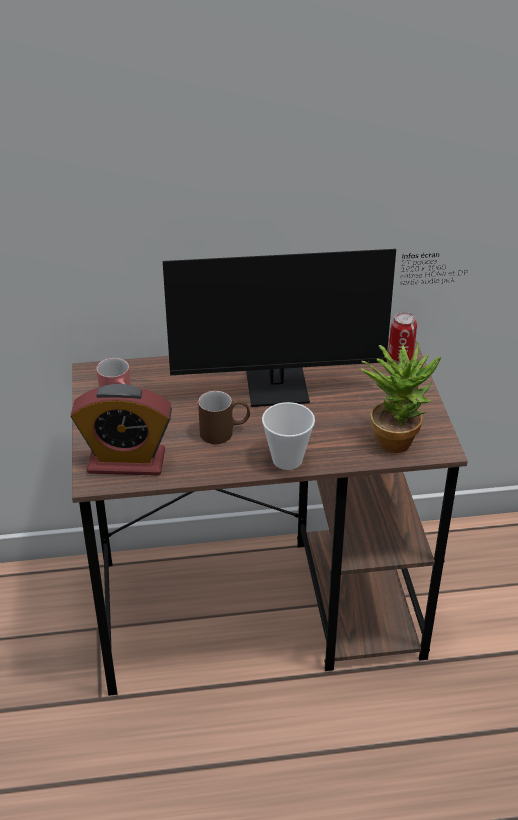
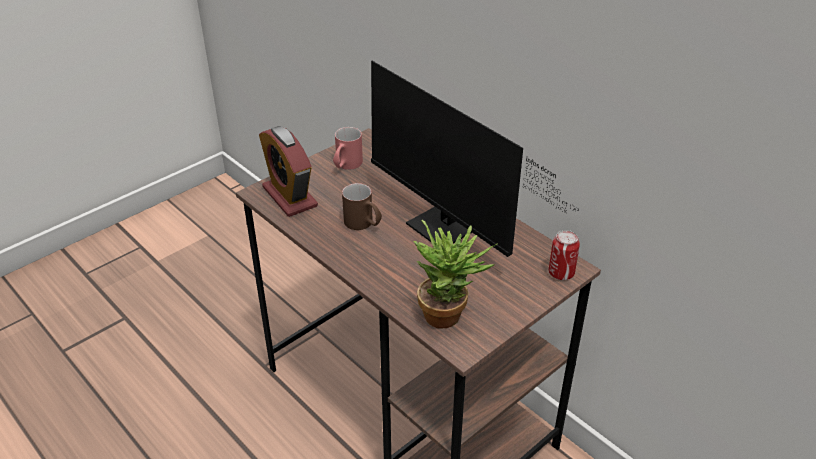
camera: 55 degrees right, 0 degrees up
cup [262,402,315,470] -> none

